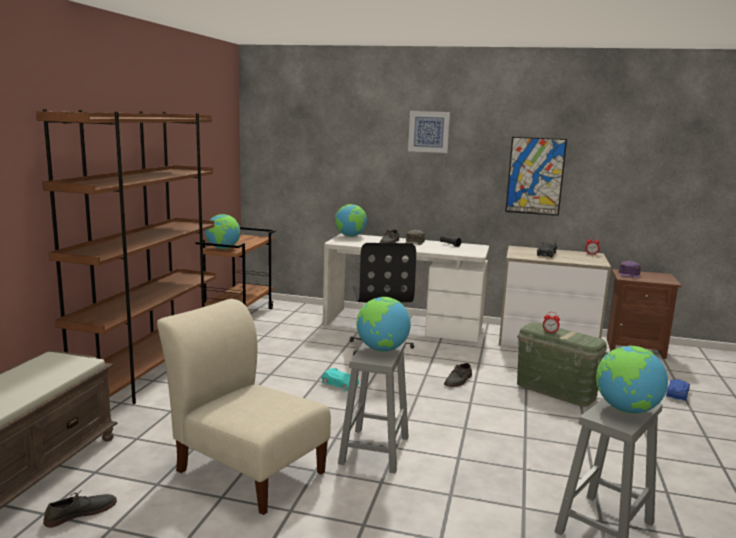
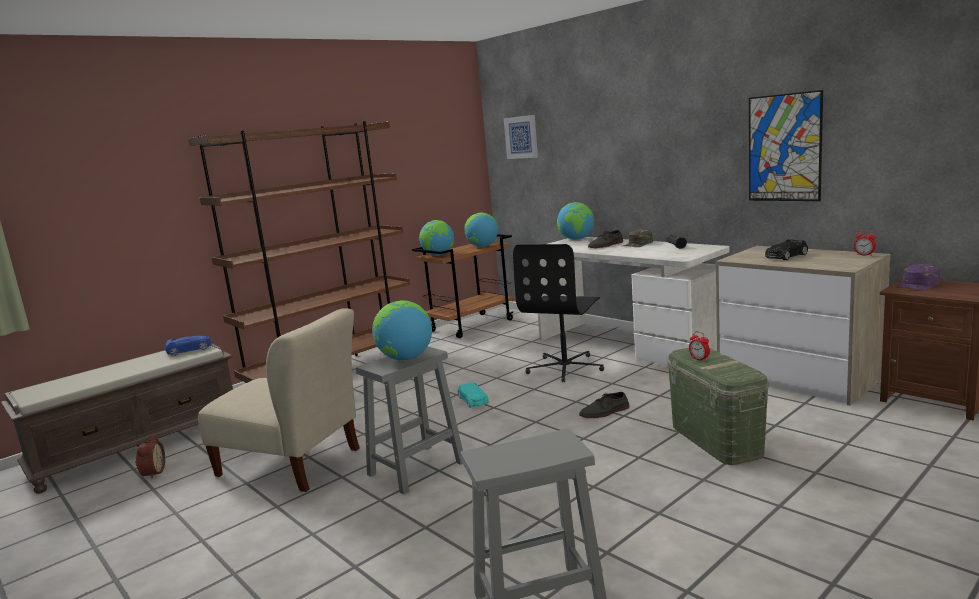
camera: 35 degrees right, 0 degrees up
grey shoe [43,490,117,528] -> alarm clock [135,434,165,479]
beige chair [157,299,331,515] -> beige chair turned 135 degrees clockwise [198,308,360,492]
picture [408,111,450,153] -> picture moved to [504,115,538,159]
globe [596,346,668,414] -> globe moved to [464,213,498,247]
blue toy car [666,380,690,401] -> blue toy car moved to [165,336,212,356]

